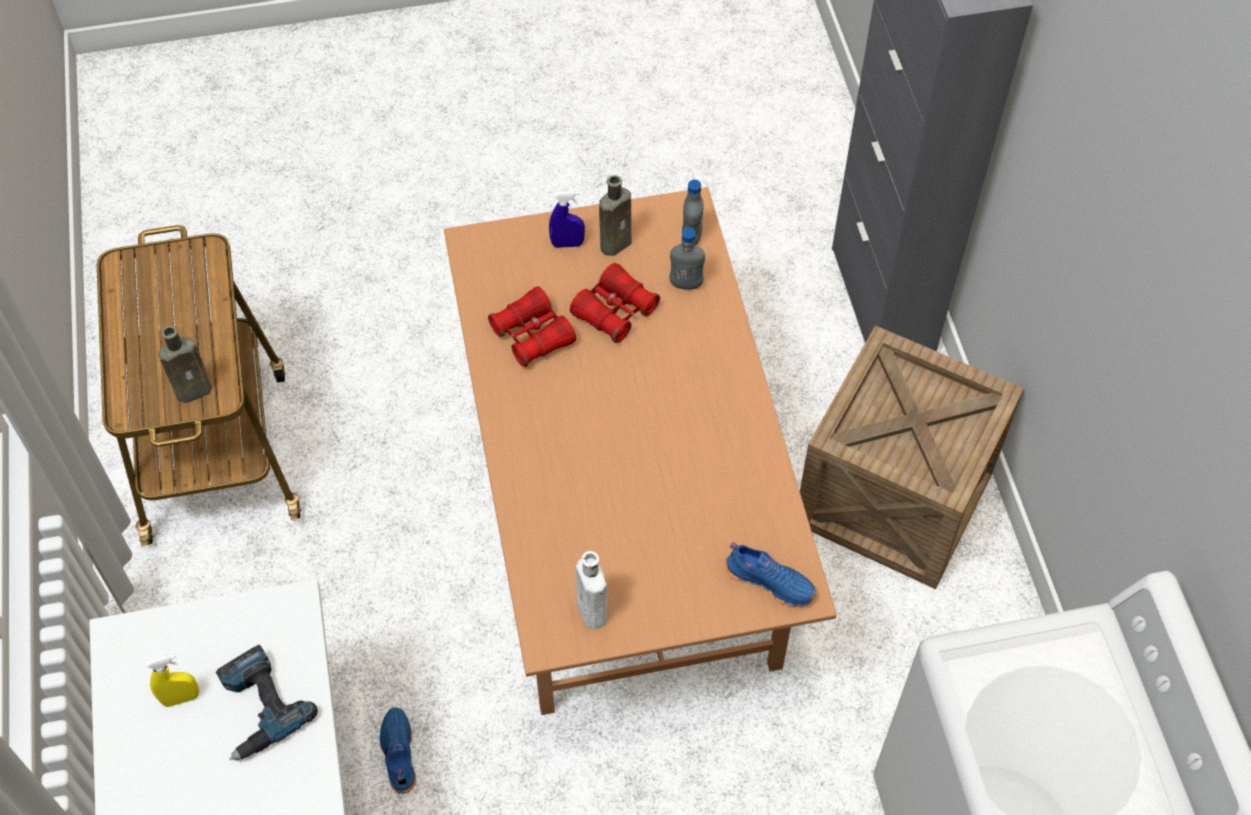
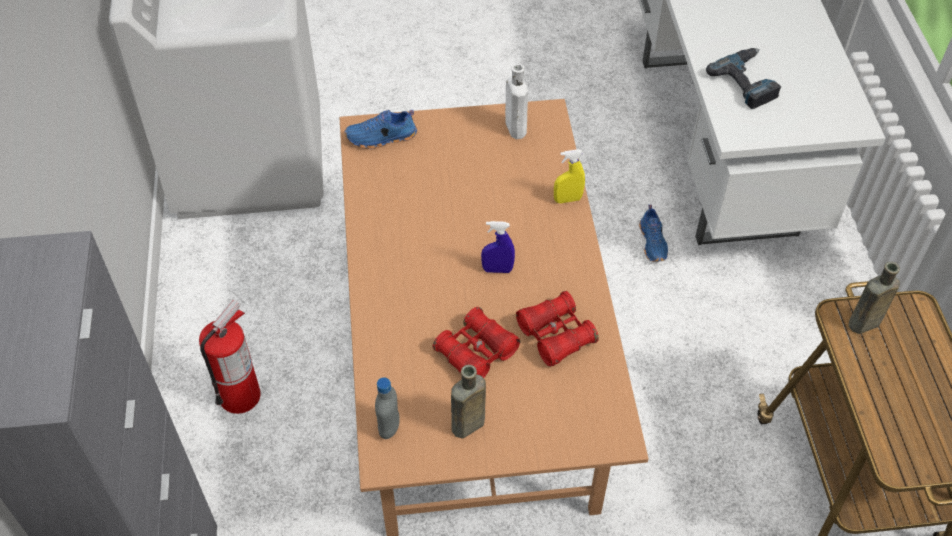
camera: 175 degrees left, 5 degrees down
yellow spray bottle [146,654,199,707] -> yellow spray bottle moved to [554,149,585,203]
blue spray bottle [549,191,585,248] -> blue spray bottle moved to [481,221,515,273]
grey bottle [669,228,705,290] -> none
blue shoe [725,542,816,606] -> blue shoe turned 45 degrees counterclockwise [345,110,417,149]
crate [800,325,1024,589] -> fire extinguisher [199,300,261,414]

